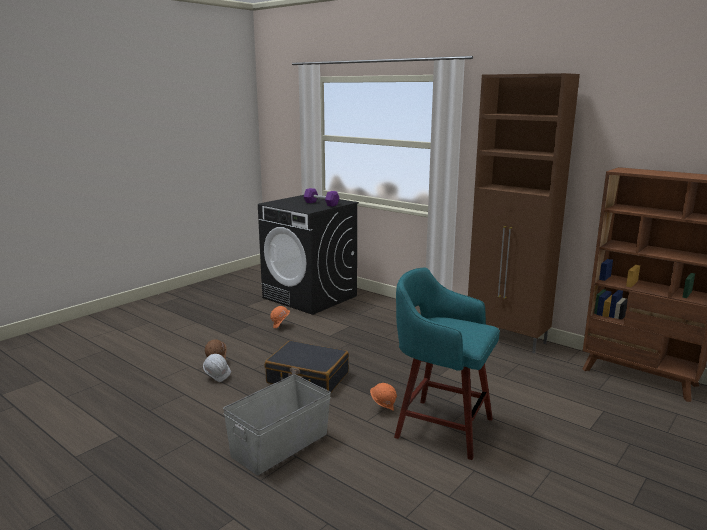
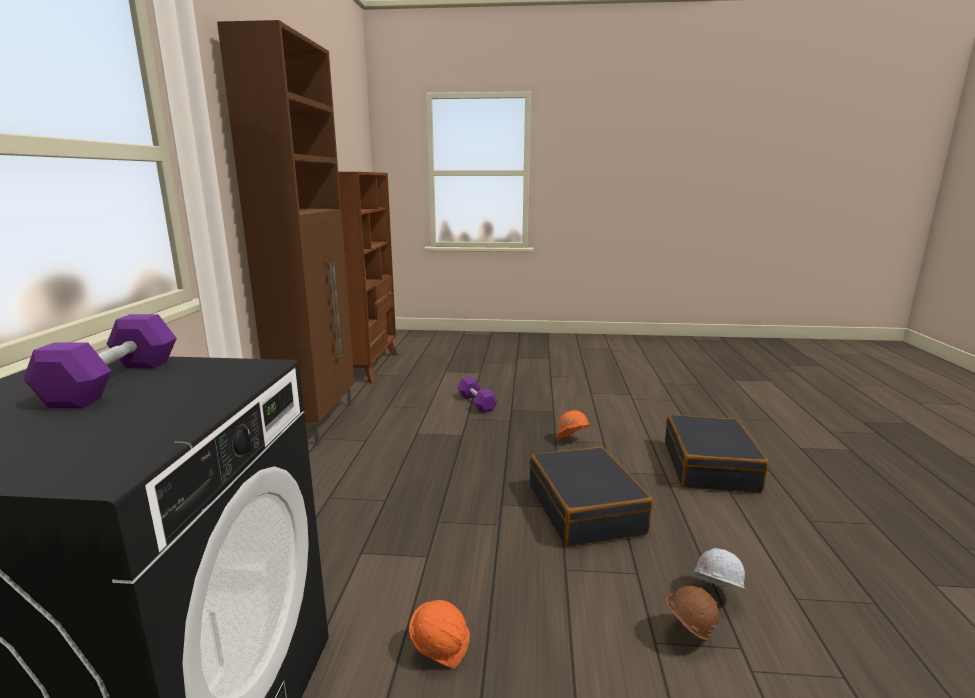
camera: 125 degrees left, 0 degrees up
grey storage box [223,375,331,475] -> black suitcase [665,415,769,493]
turquoise stool [394,268,500,460] -> none
none -> purple dumbbell [457,377,498,413]

